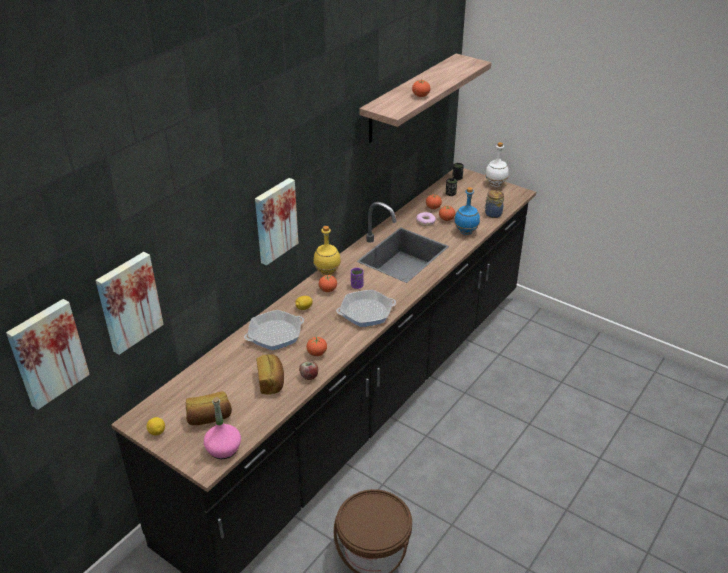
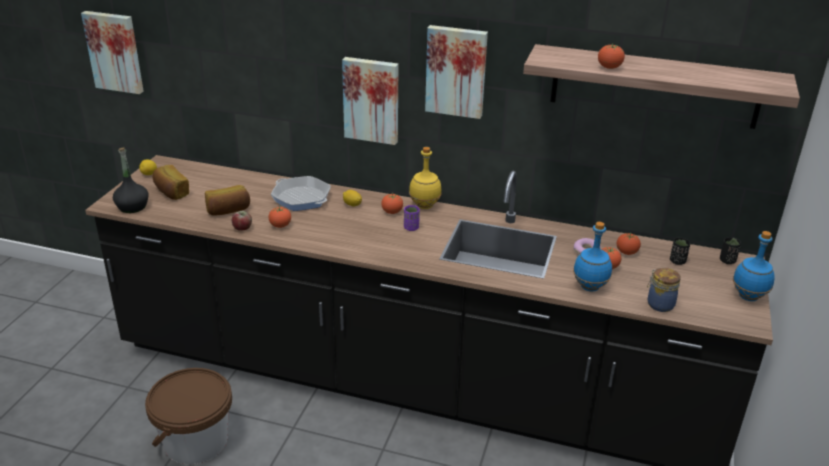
camera: 70 degrees right, 5 degrees down
picture [95,252,164,355] -> picture moved to [425,25,488,119]
pink bottle [204,397,241,459] -> black bottle [113,148,149,213]
frying pan [336,290,396,327] -> none
white bottle [485,142,509,187] -> blue bottle [733,231,775,301]

